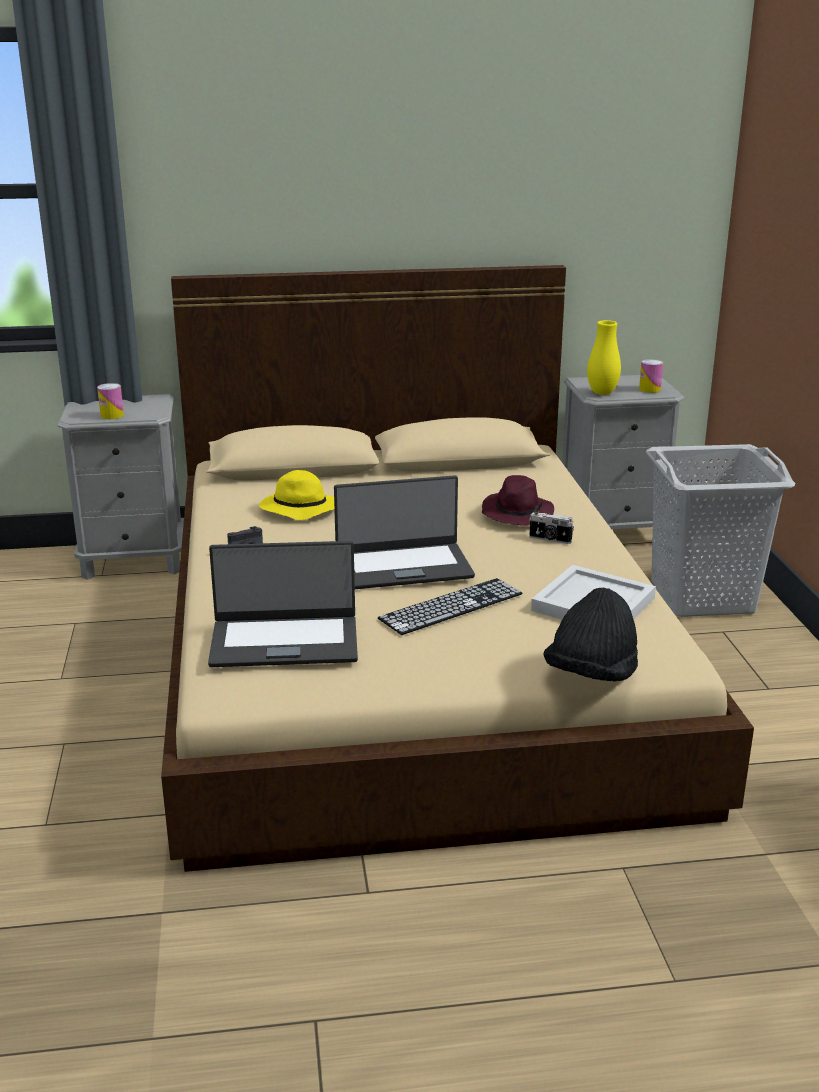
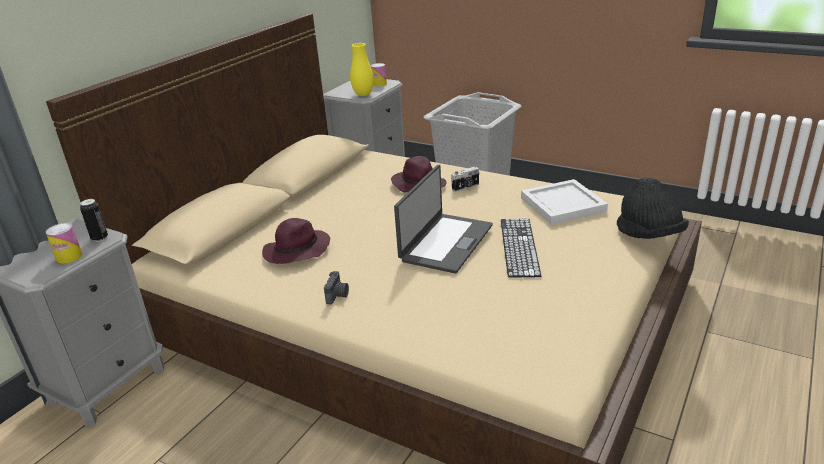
camera: 50 degrees left, 5 degrees up
laptop [208,541,358,667] -> none
yellow hat [259,470,334,520] -> purple hat [262,218,330,264]
none -> can [80,199,108,242]

